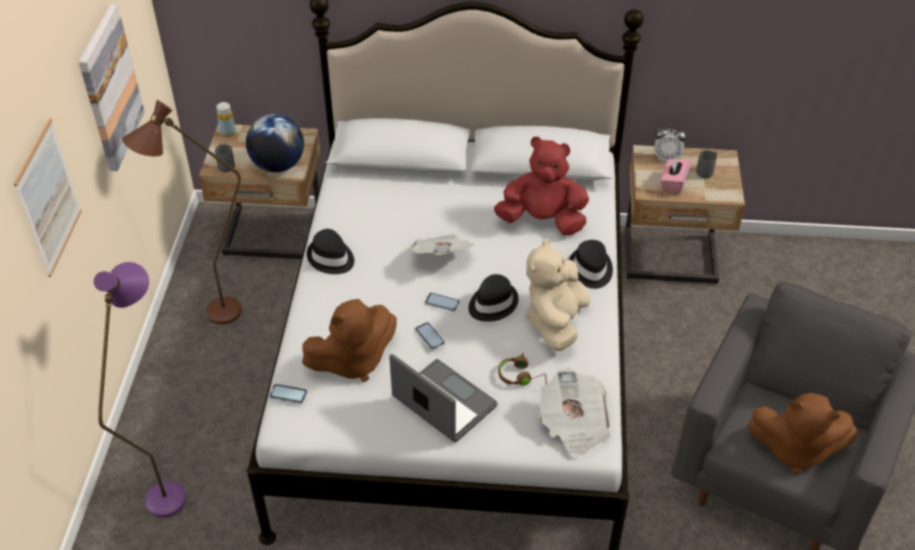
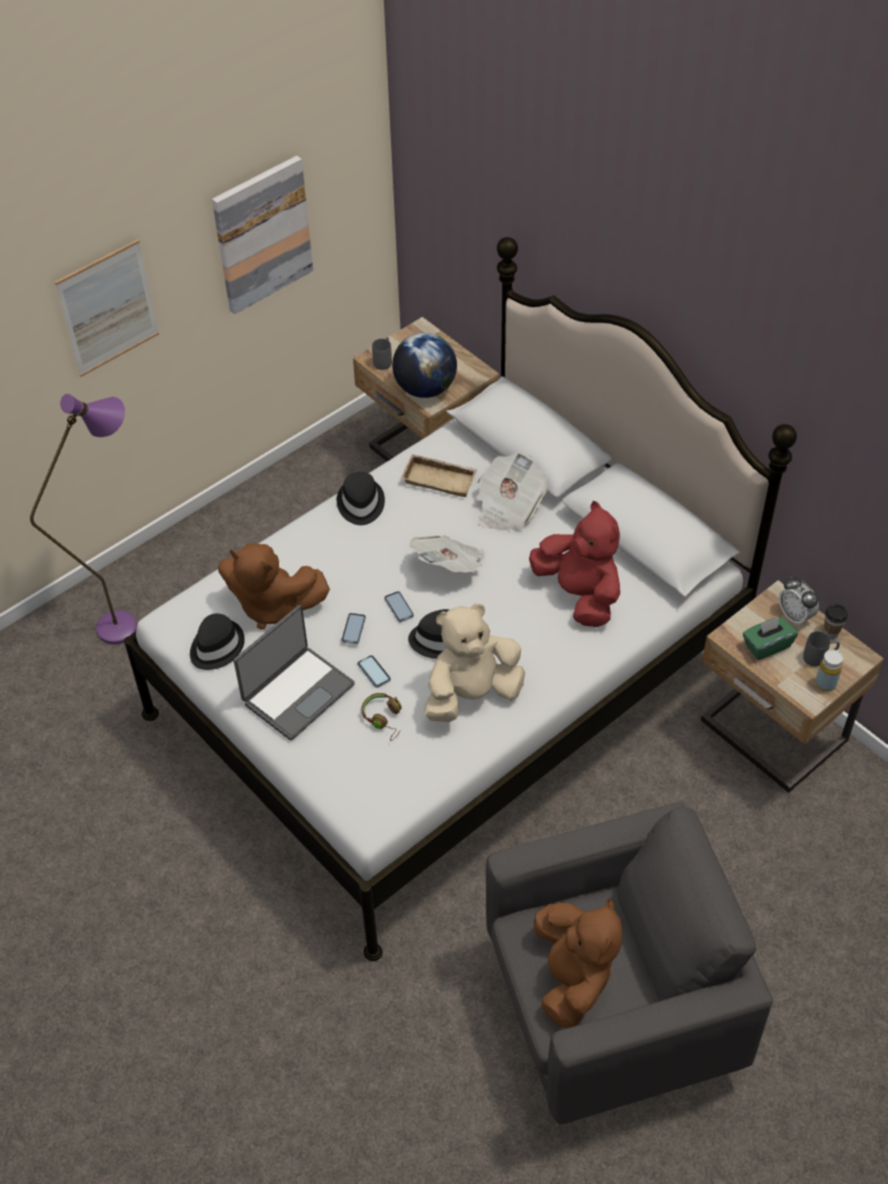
camera: 45 degrees right, 5 degrees up
brown floor lamp [122,100,242,324] -> none
yellow bottle [216,102,236,137] -> yellow bottle moved to [815,650,843,692]
phone [269,384,307,404] -> phone moved to [357,655,391,688]
laptop [389,354,498,442] -> laptop turned 45 degrees clockwise [233,605,355,740]
newspaper [539,368,610,458] -> newspaper moved to [476,452,547,530]
black hat [569,240,613,289] -> black hat moved to [190,614,245,670]
pink tissue box [661,157,691,194] -> green tissue box [743,617,798,660]
brown plush toy [747,393,858,474] -> brown plush toy turned 150 degrees counterclockwise [534,898,622,1028]
none -> beige tray [401,454,478,497]
none -> cup [824,604,848,639]

